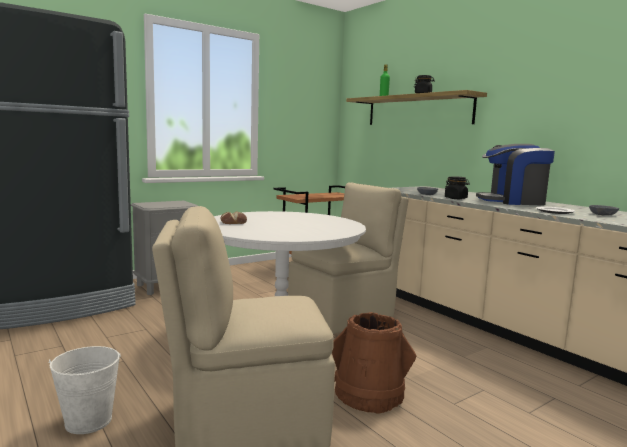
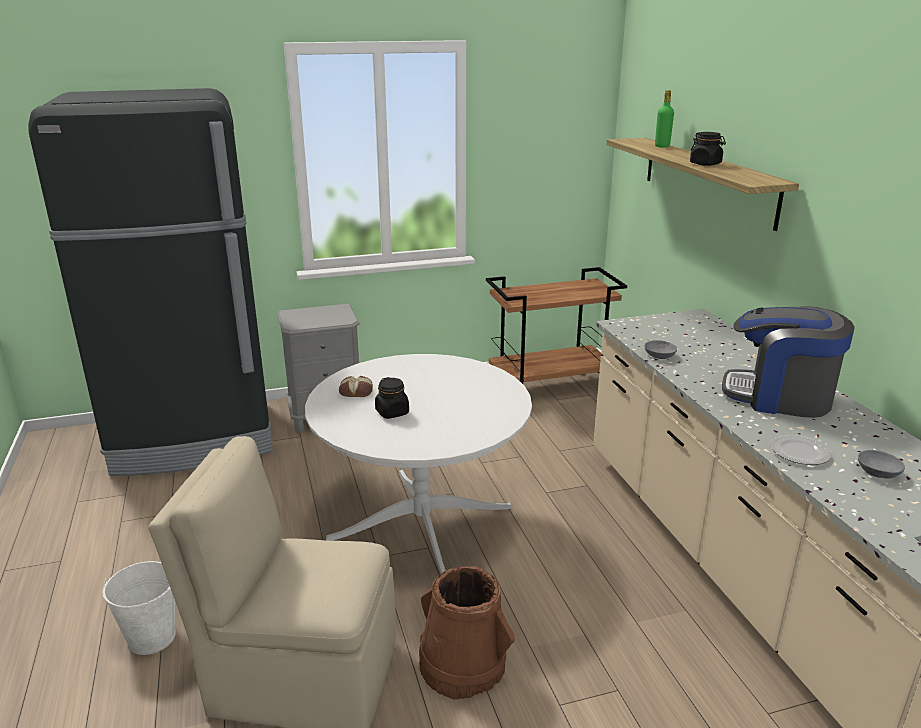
camera: 20 degrees right, 15 degrees up
beige chair [288,182,409,334] -> none
black jar [445,176,470,199] -> black jar moved to [375,377,409,419]

